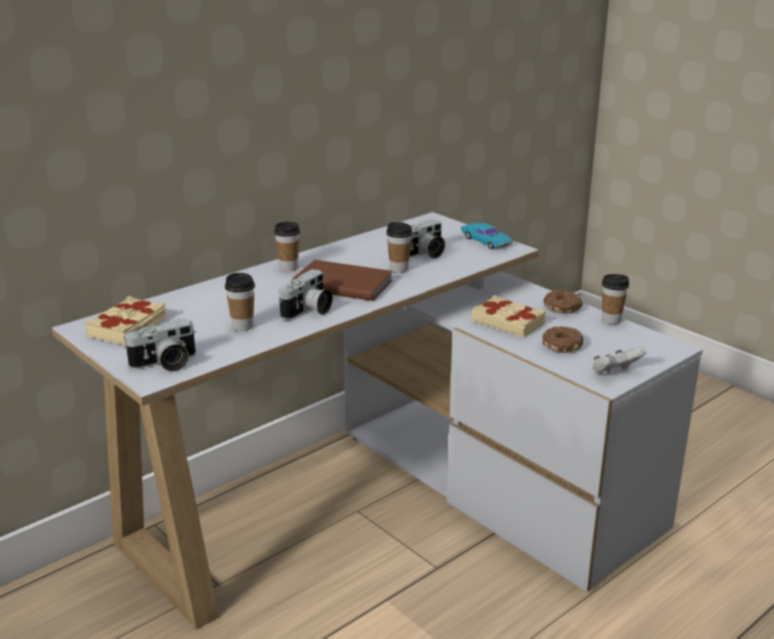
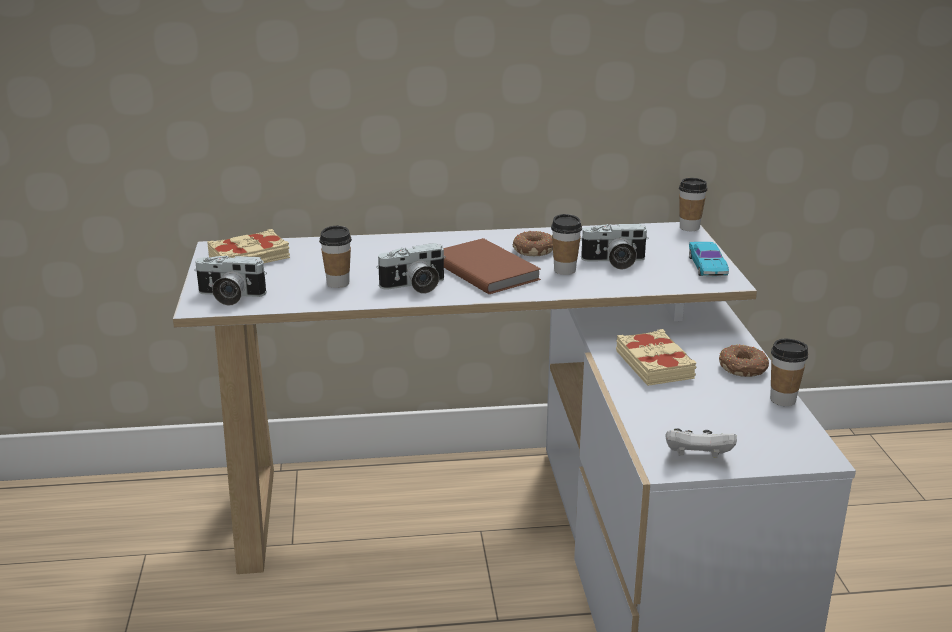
camera: 35 degrees right, 0 degrees up
cup [274,222,300,271] -> cup moved to [679,178,708,231]
donut [542,326,583,353] -> donut moved to [513,231,553,256]

